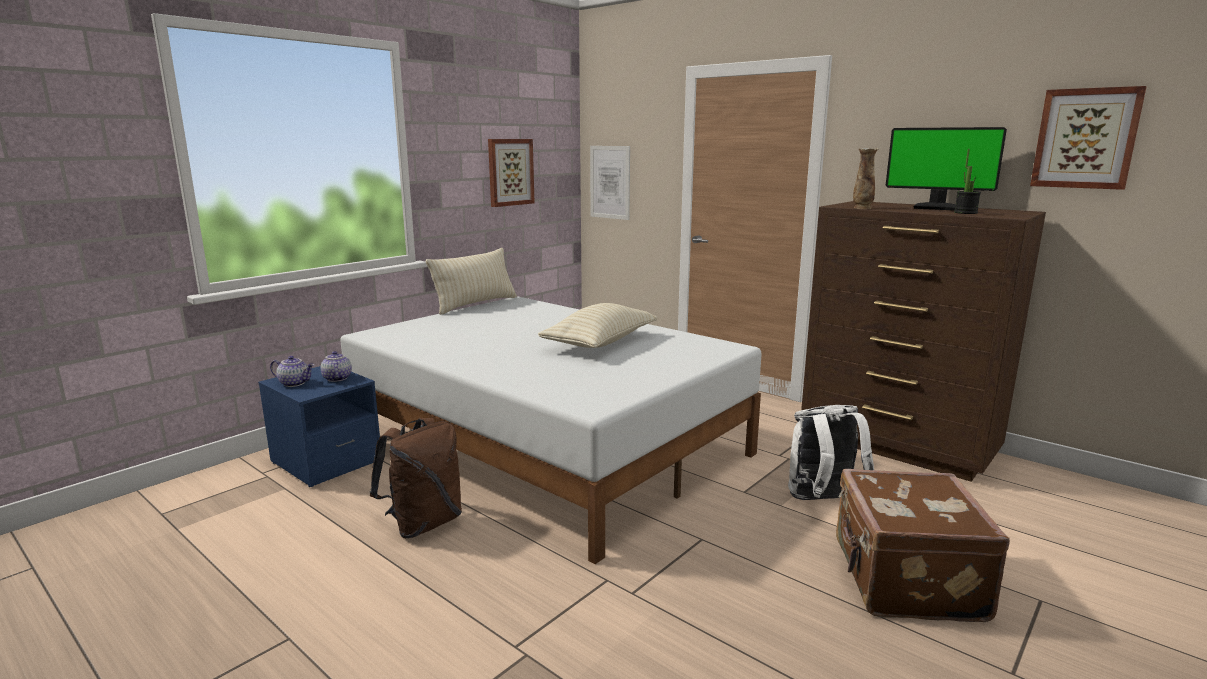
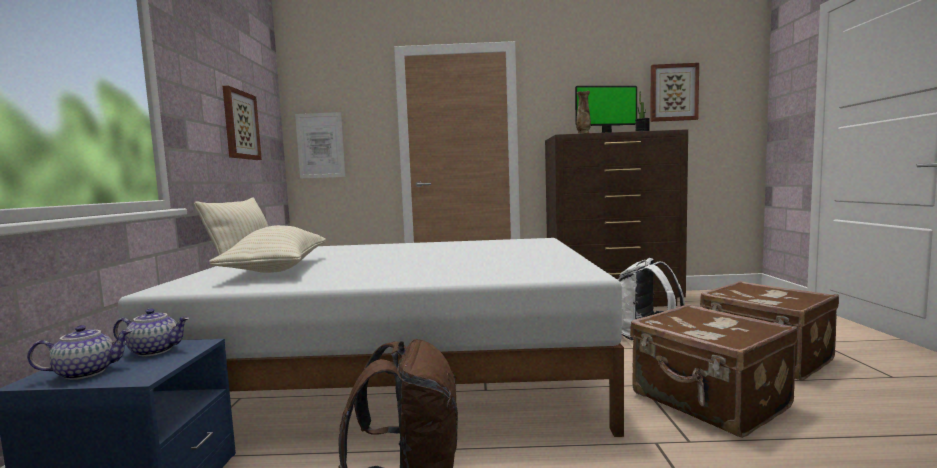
camera: 40 degrees left, 10 degrees down
teapot [321,351,352,382] -> teapot turned 150 degrees clockwise [113,308,189,357]
beige pillow [538,303,657,348] -> beige pillow moved to [209,225,326,273]
none -> brown suitcase [630,304,798,438]

